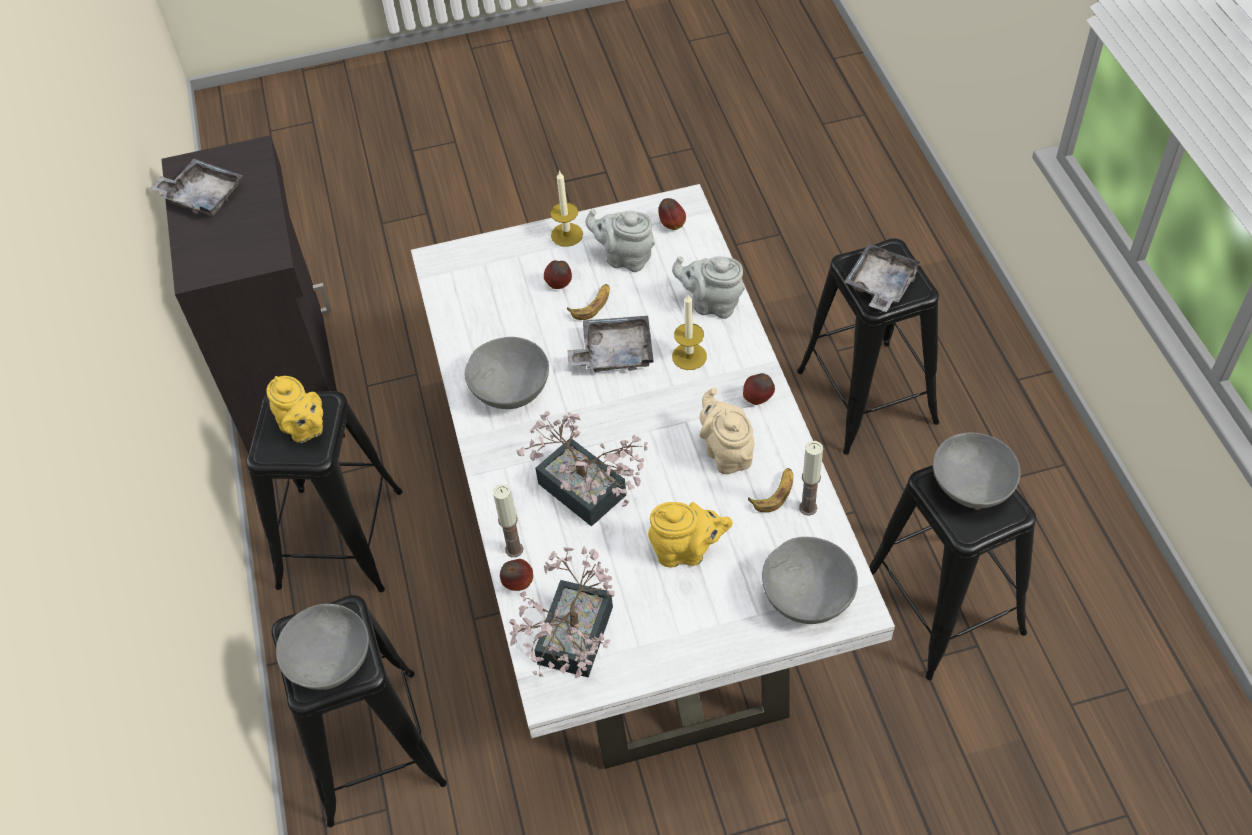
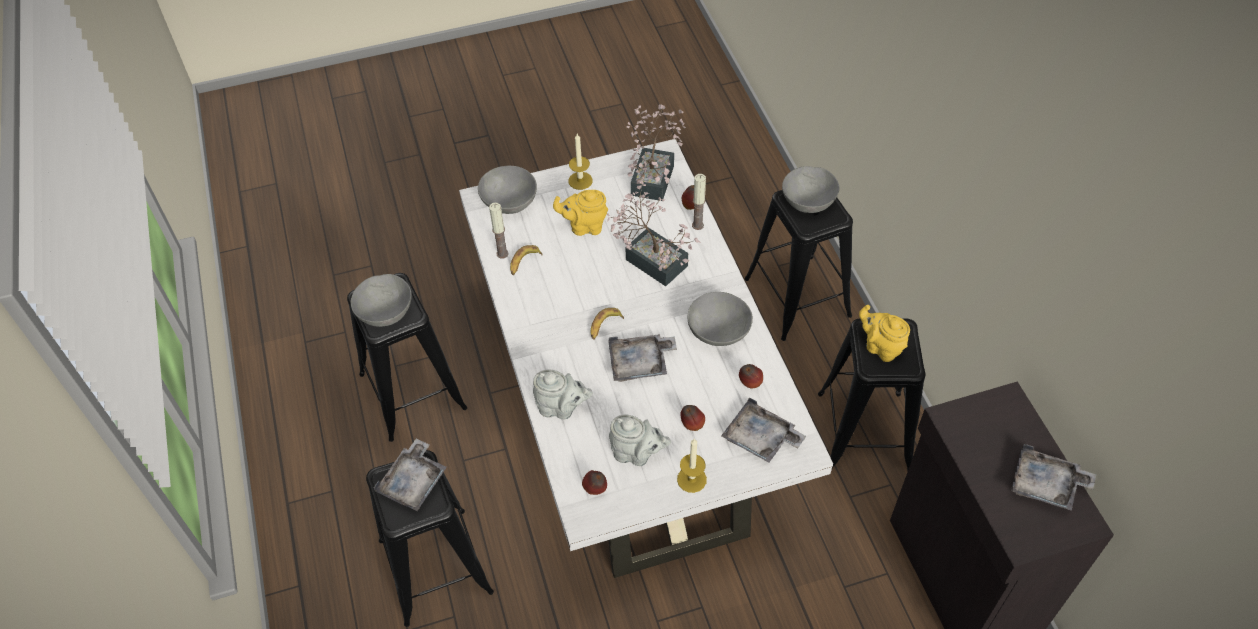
camera: 175 degrees right, 0 degrees up
banana [567,284,610,320] -> banana moved to [591,308,624,340]
candle [672,294,707,370] -> candle moved to [568,134,593,190]
beige teapot [699,388,754,474] -> none
apple [743,373,775,405] -> apple moved to [739,364,763,388]
none -> grey tray [721,397,806,463]

